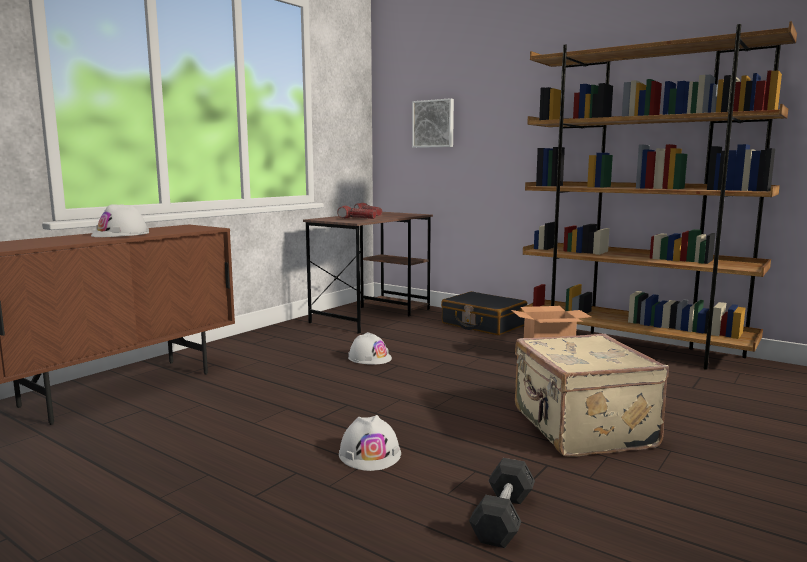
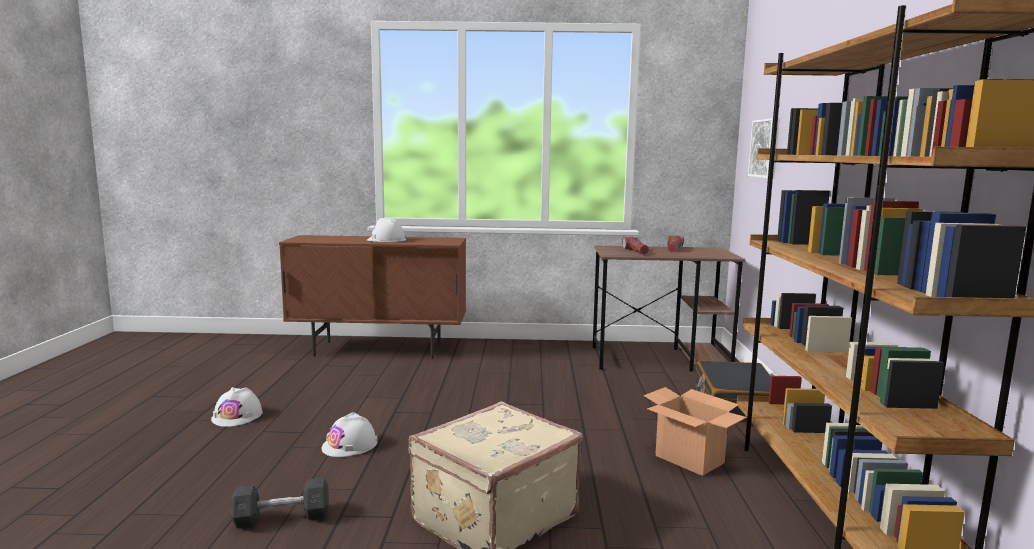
camera: 55 degrees right, 0 degrees up
white hard hat [348,332,392,365] -> white hard hat moved to [211,387,263,427]

